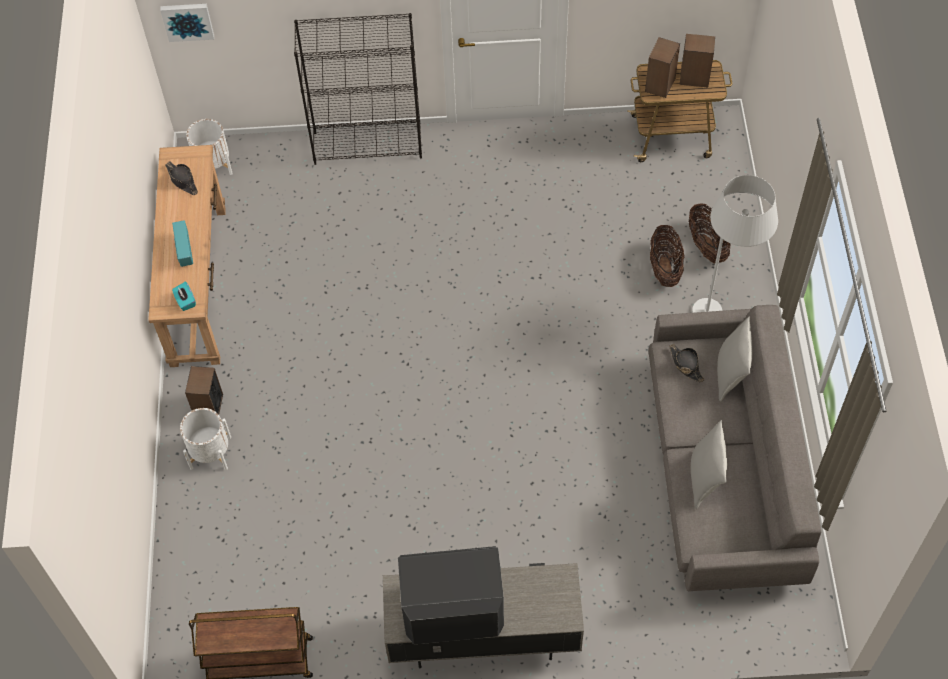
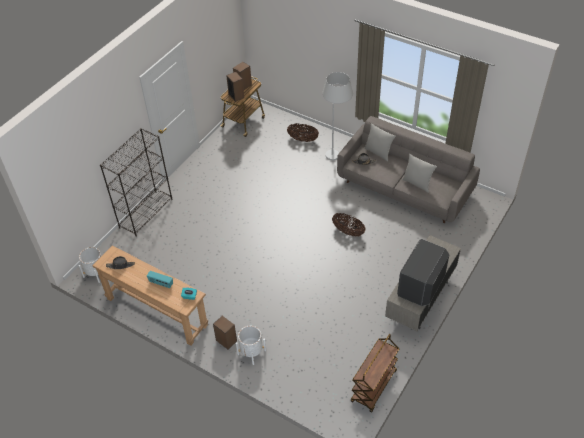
camera: 55 degrees left, 10 degrees down
picture [160,4,214,42] -> none
basket [650,225,684,287] -> basket moved to [332,213,365,236]

